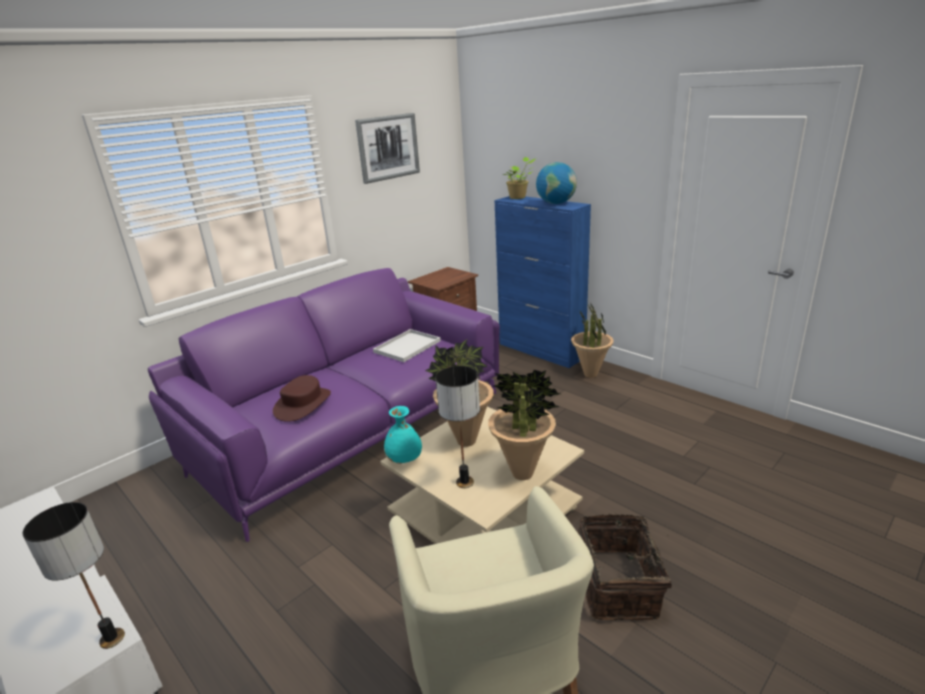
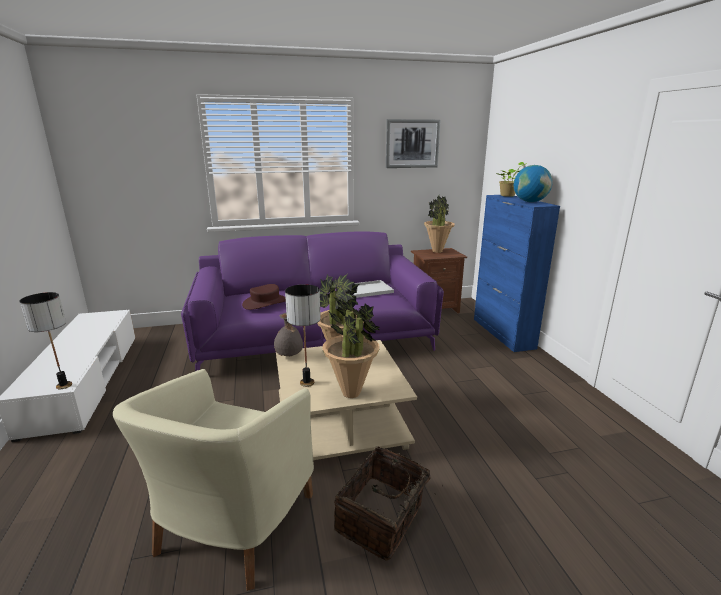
camera: 30 degrees right, 5 degrees down
turquoise vase [384,406,422,464] -> grey vase [274,313,303,356]
potted plant [571,304,614,378] -> potted plant moved to [424,196,455,253]

